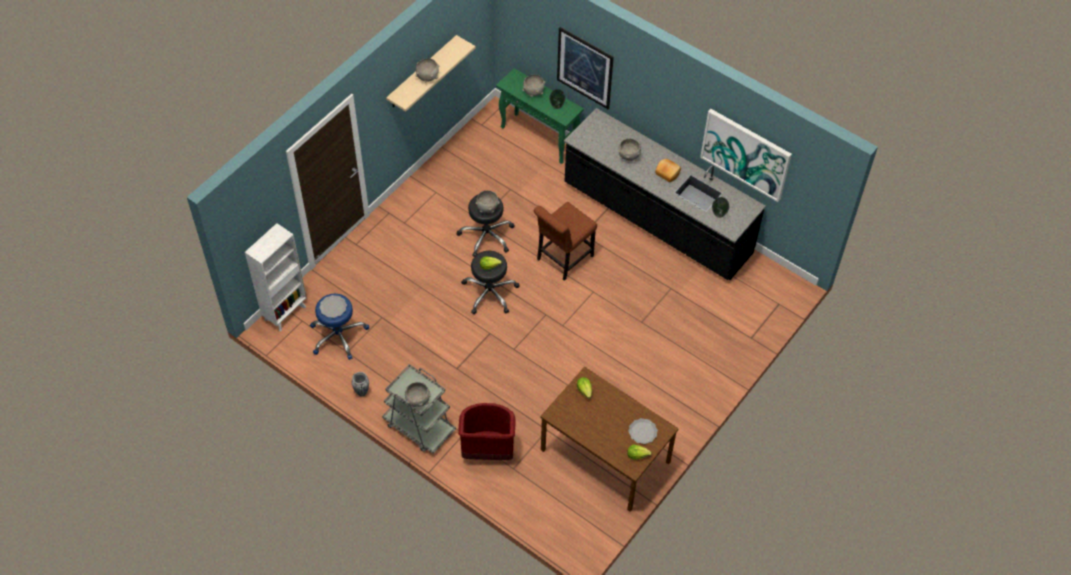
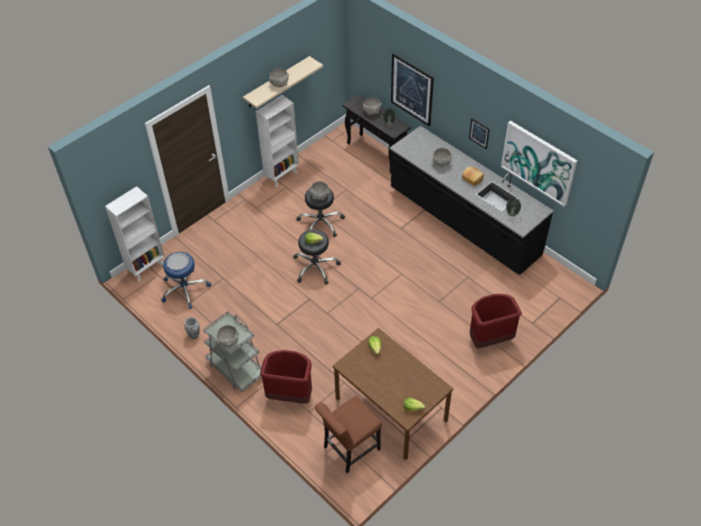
camera: 10 degrees right, 5 degrees down
green console table [496,68,584,164] -> black console table [343,94,411,173]
brown chair [534,202,597,281] -> brown chair moved to [315,396,382,473]
plate [628,418,658,444] -> none
none -> white bookcase [256,95,299,187]
none -> picture [469,118,490,150]
none -> red trash can [470,294,522,348]

